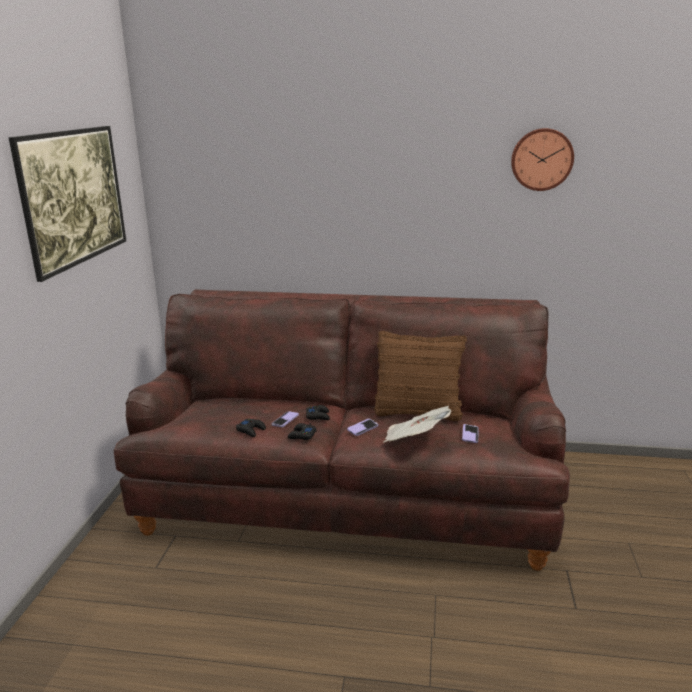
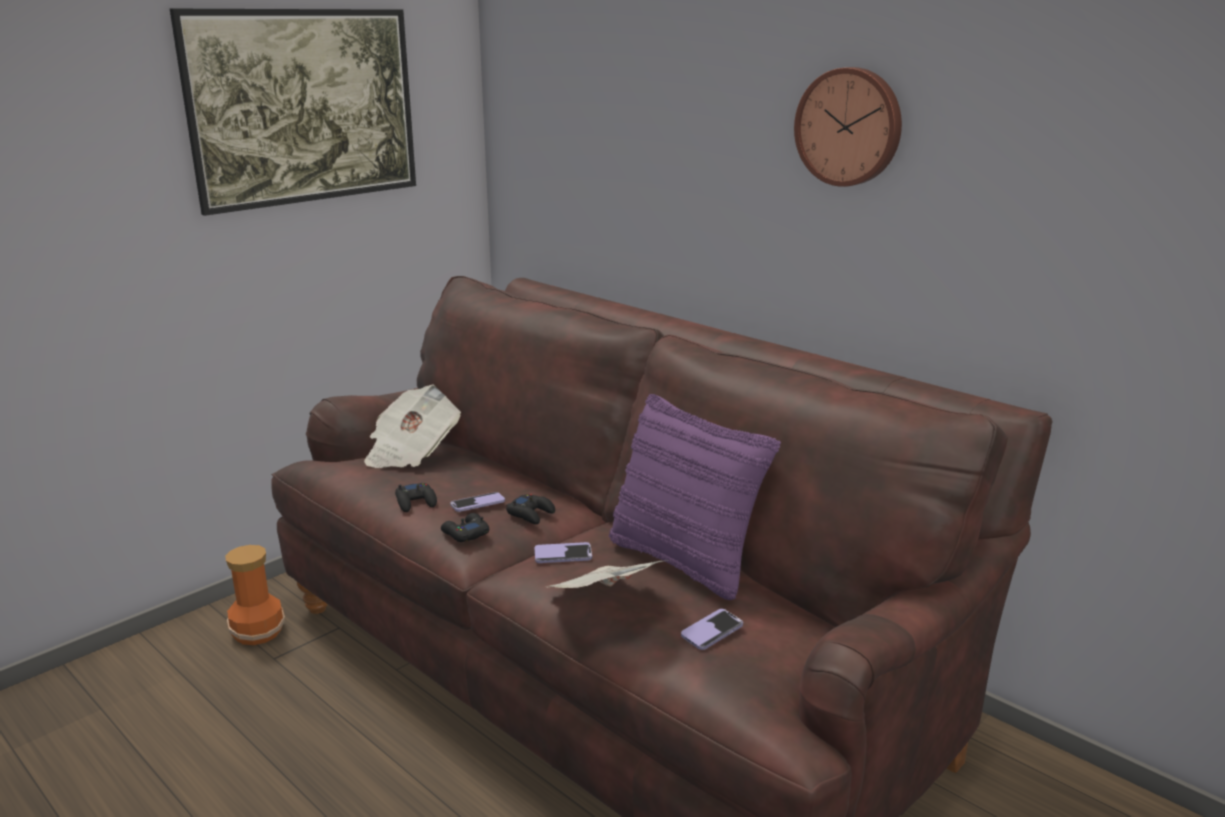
camera: 35 degrees right, 0 degrees up
brown pillow [374,331,467,421] -> purple pillow [609,394,781,600]
wall clock [511,128,574,191] -> wall clock moved to [794,67,902,187]
none -> vase [225,545,285,645]
none -> newspaper [364,384,461,468]

